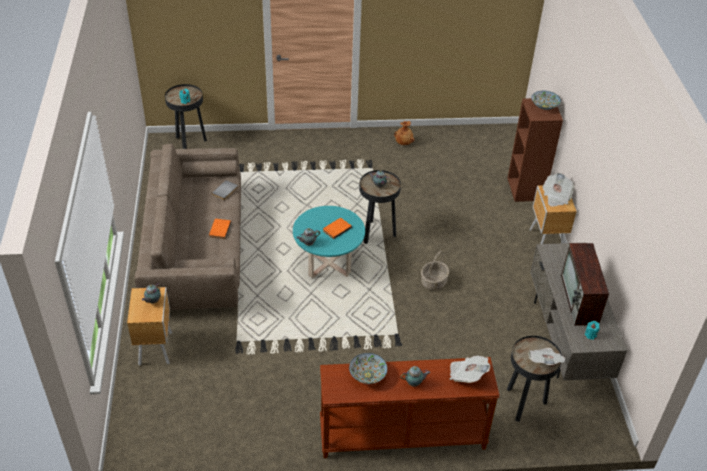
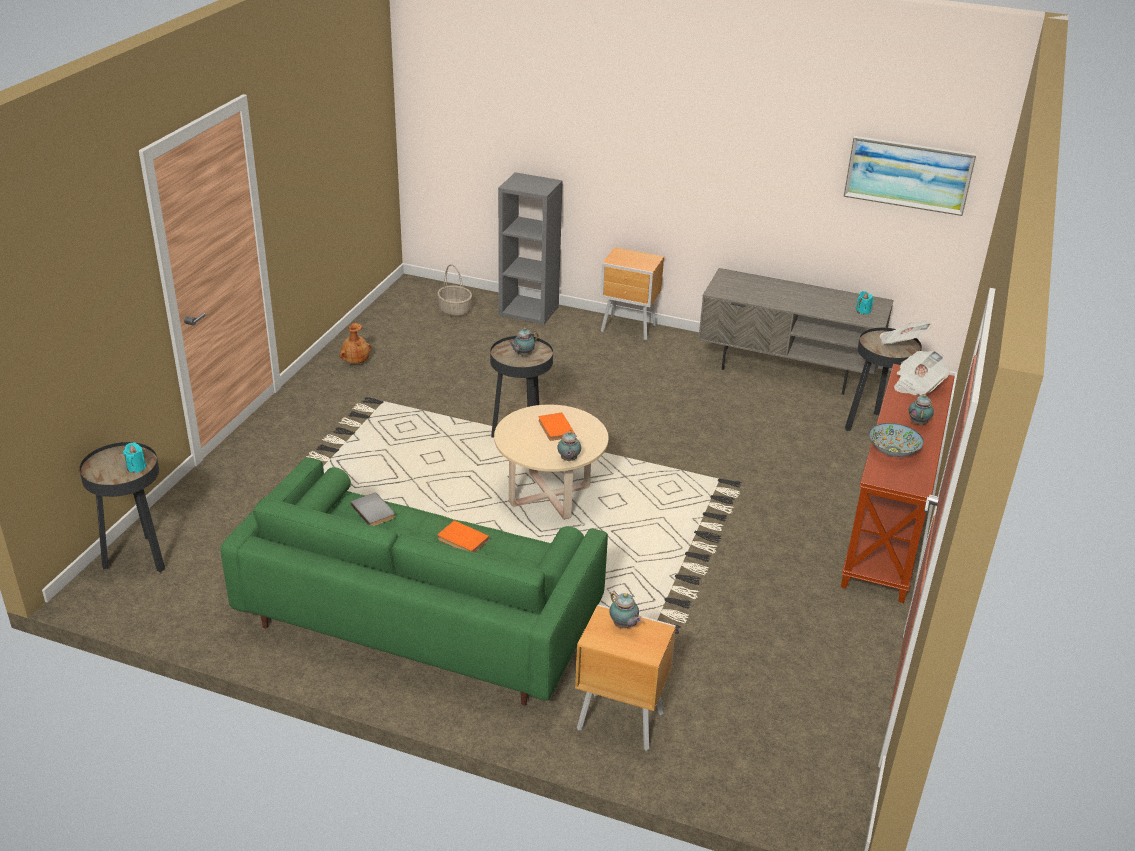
camera: 65 degrees left, 10 degrees down
beige sofa [135,144,241,310] -> green sofa [220,457,608,706]
turquoise coffee table [293,206,365,278] -> beige coffee table [494,405,609,520]
basket [421,251,449,290] -> basket moved to [437,264,472,317]
brown bookcase [507,98,563,202] -> grey bookcase [498,172,563,325]
bowl [531,91,561,110] -> none
newspaper [543,172,574,207] -> none
television [561,243,609,326] -> none
none -> picture [843,136,977,216]

